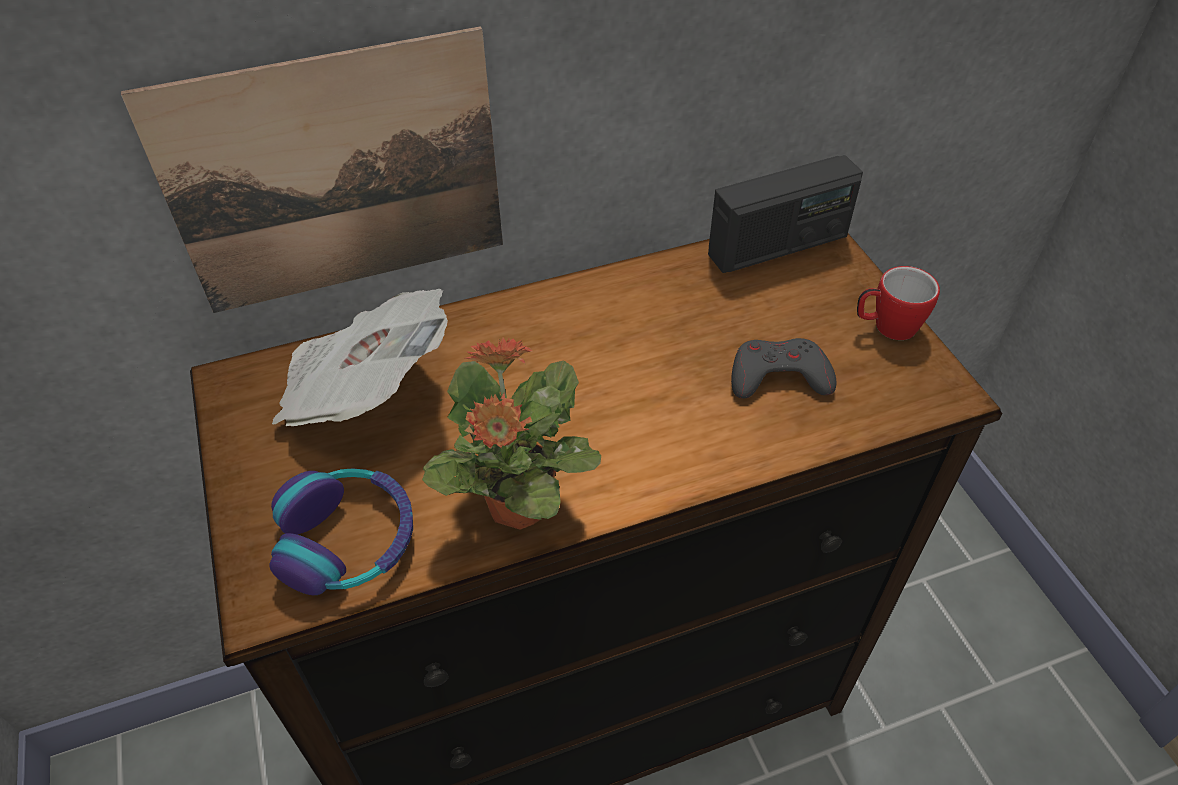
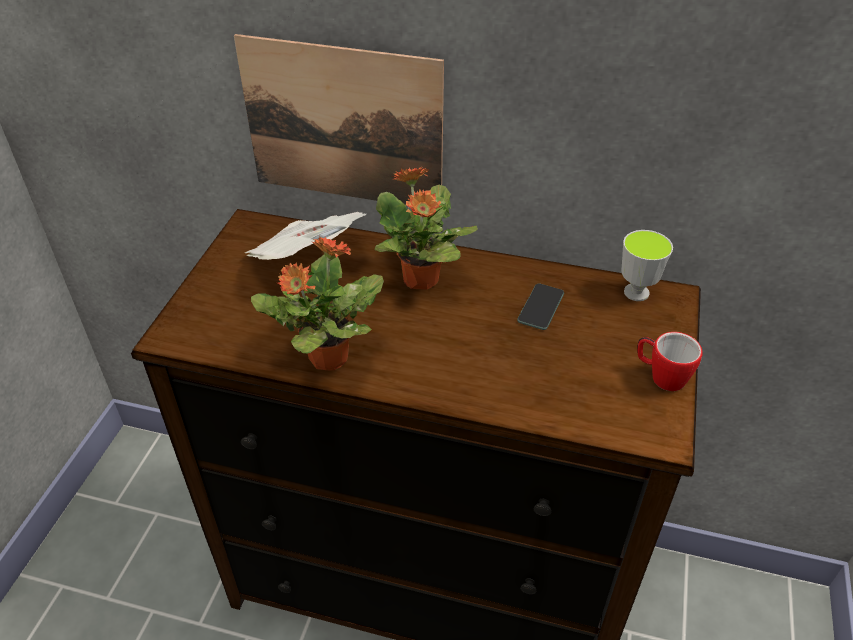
camera: 35 degrees right, 5 degrees down
headphones [269,468,413,595] -> none
radio [708,155,863,273] -> cup [621,230,673,301]
grey game controller [731,338,836,398] -> none
none -> potted plant [375,167,478,290]
none -> phone [517,283,564,330]

